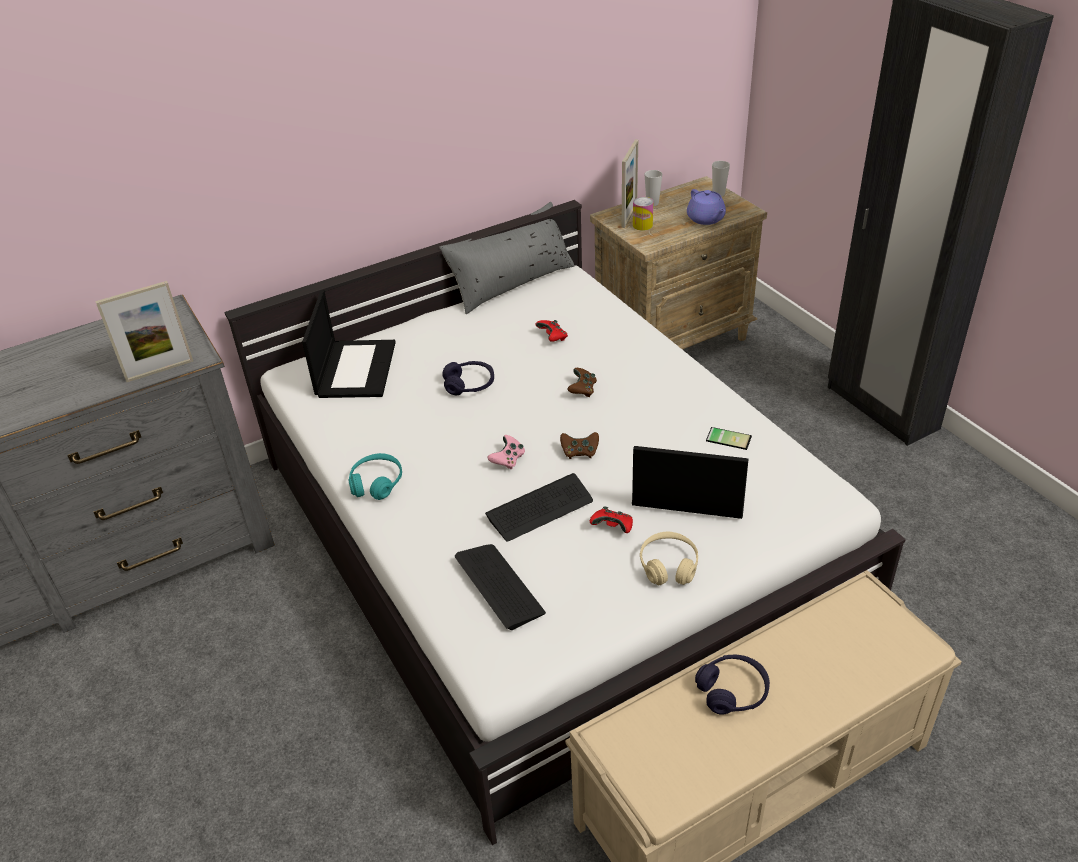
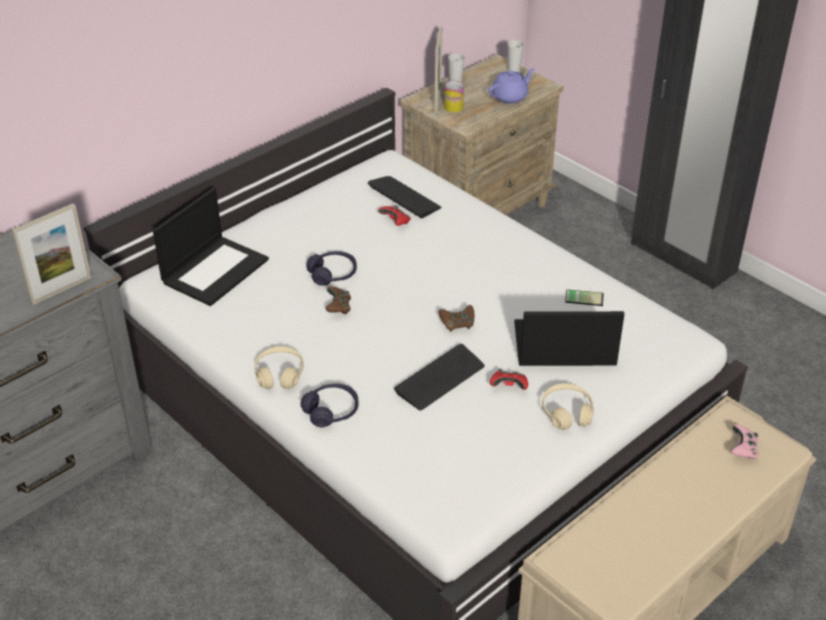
camera: 15 degrees left, 0 degrees up
laptop [302,290,396,398] -> laptop turned 45 degrees clockwise [153,188,269,306]
turquoise headphones [348,453,402,500] -> beige headphones [254,346,304,389]
grey pillow [439,202,575,314] -> none
keyboard [455,544,546,630] -> keyboard moved to [368,176,442,218]
pink game controller [487,435,525,470] -> pink game controller moved to [731,425,759,460]
brown game controller [568,368,597,397] -> brown game controller moved to [326,287,351,314]
purple teapot [687,189,726,225] -> purple teapot turned 90 degrees counterclockwise [488,68,535,104]
purple headphones [695,655,770,715] -> purple headphones moved to [300,383,359,427]

